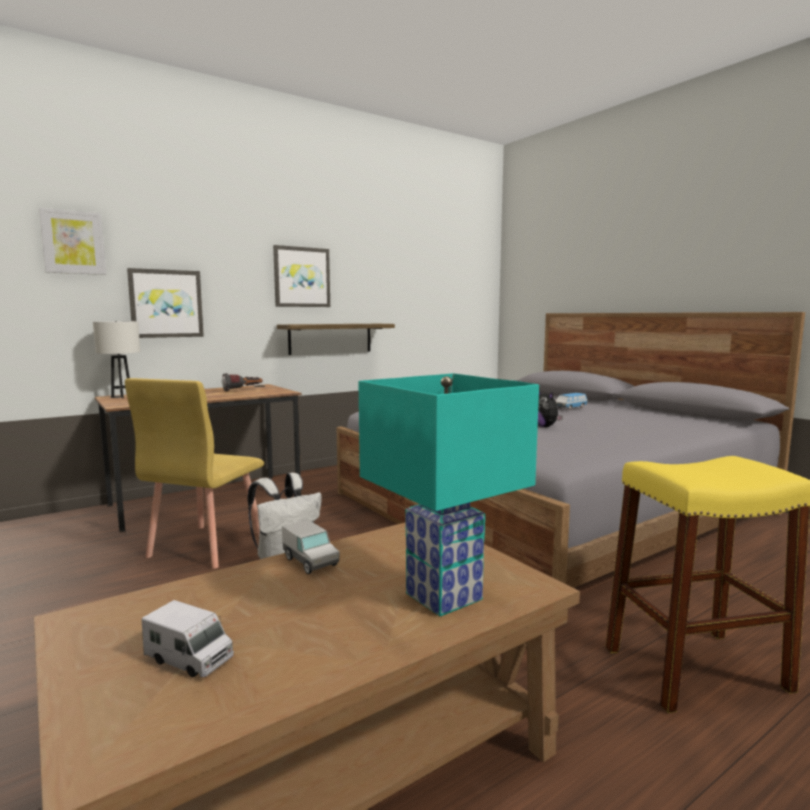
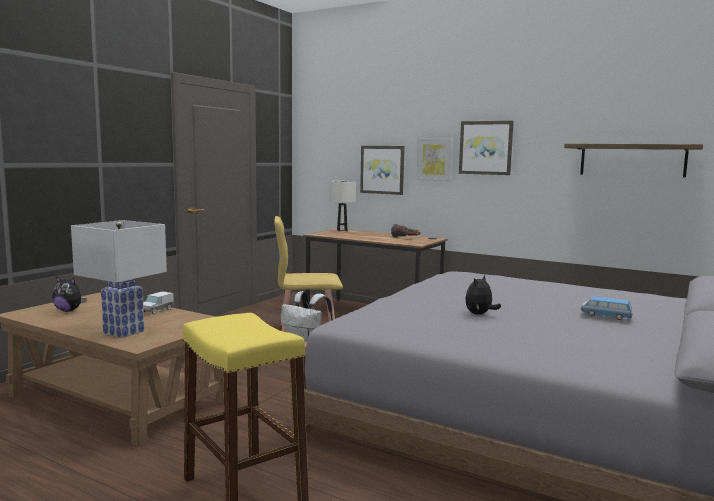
camera: 65 degrees right, 0 degrees up
picture [39,208,106,275] -> picture moved to [416,139,452,181]
toy truck [142,600,234,677] -> plush toy [52,276,87,312]
shelf [277,324,395,355] -> shelf moved to [564,144,703,178]
turquoise table lamp [358,373,539,616] -> white table lamp [71,220,167,338]

